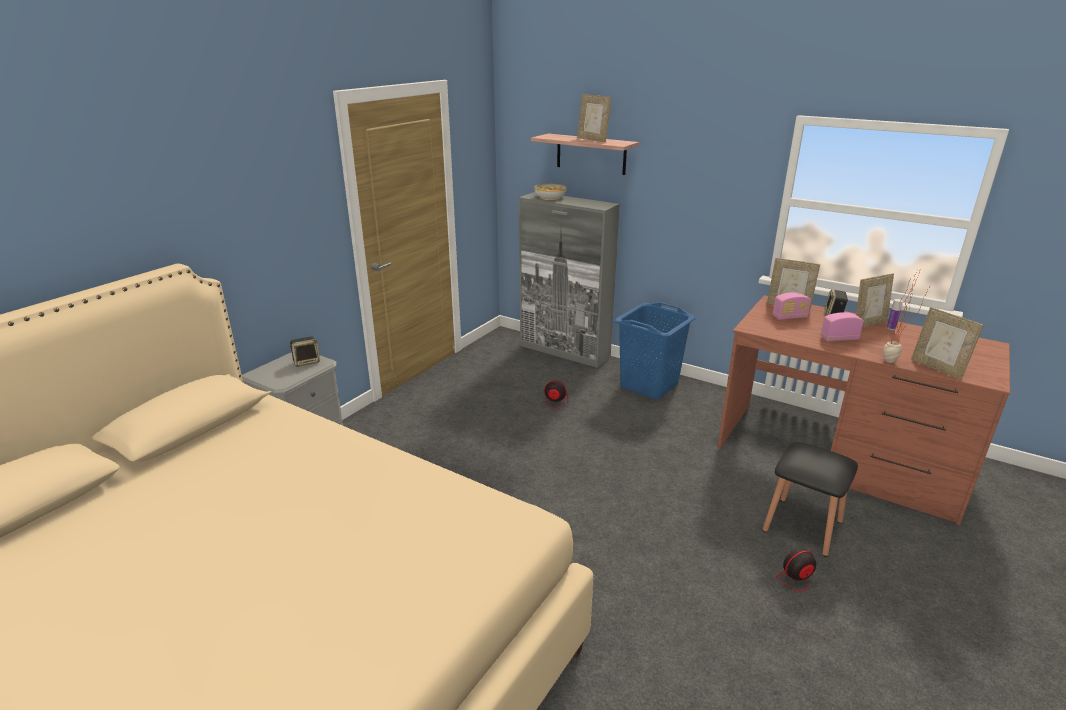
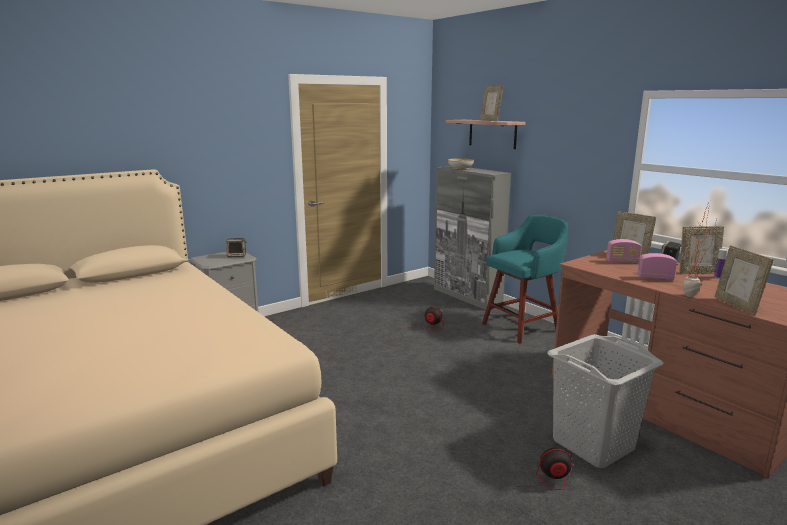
camera: 20 degrees right, 10 degrees down
blue laundry basket [614,302,696,399] -> turquoise stool [482,215,568,344]
black stool [763,442,858,557] -> grey laundry basket [547,334,664,468]

